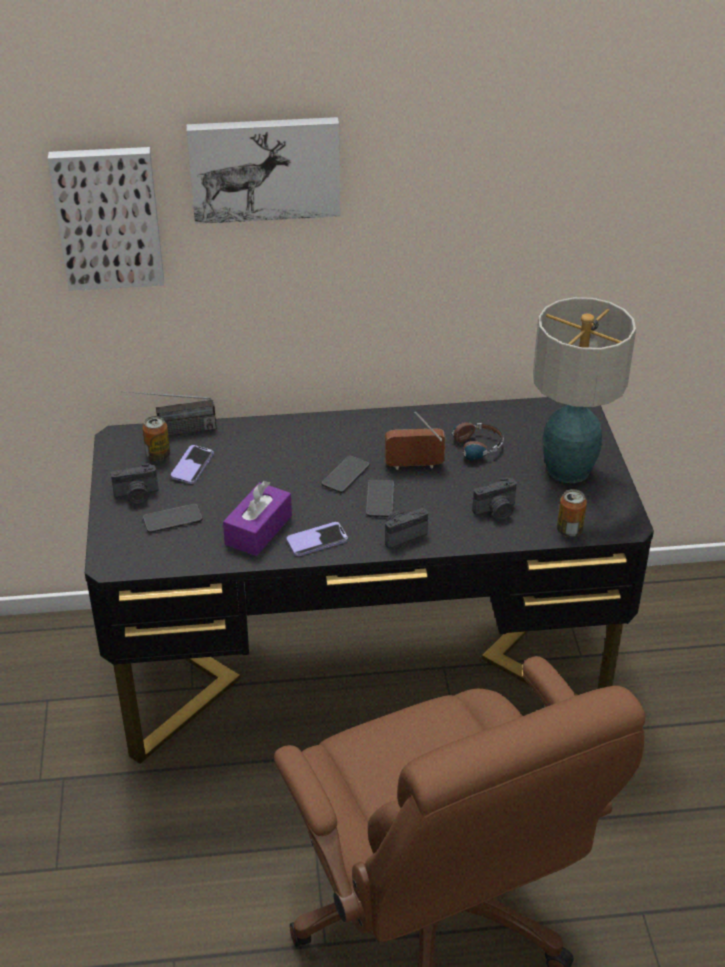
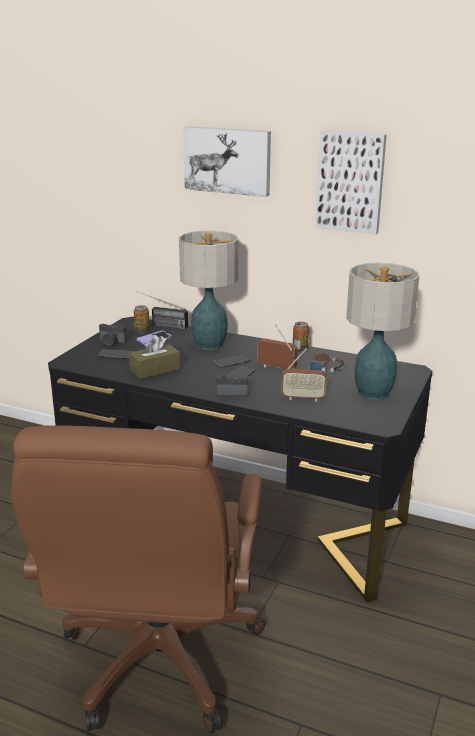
camera: 30 degrees right, 15 degrees down
picture [48,147,164,291] -> picture moved to [316,130,387,234]
purple tissue box [223,481,292,556] -> brown tissue box [129,335,180,379]
phone [287,522,348,556] -> none
camera [472,477,517,520] -> radio [282,348,326,402]
can [557,489,587,537] -> can moved to [293,322,309,352]
none -> table lamp [179,230,238,350]

